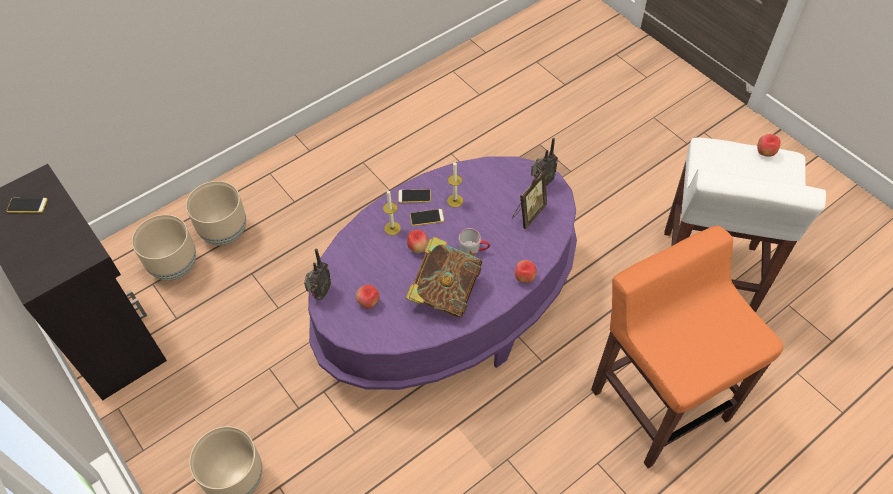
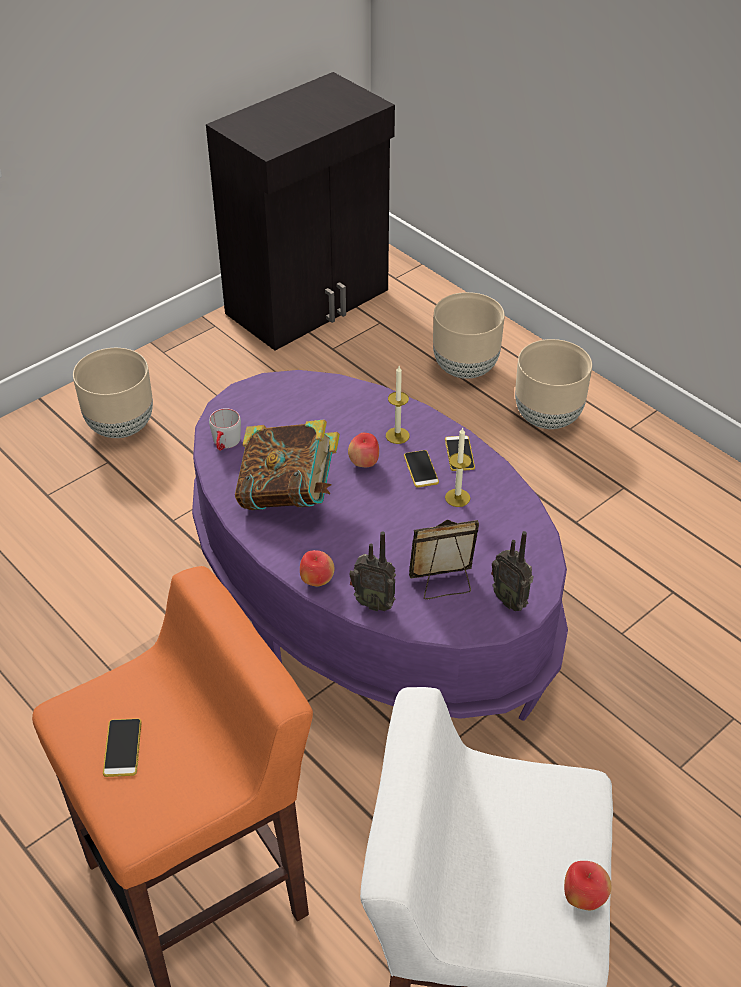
camera: 85 degrees right, 10 degrees down
phone [7,198,48,213] -> phone moved to [103,718,142,777]
beige planter [132,215,196,281] -> beige planter moved to [515,339,592,429]
radio [304,248,331,300] -> radio moved to [349,532,396,612]
apple [356,285,380,309] -> none
grey mug [459,228,490,254] -> grey mug moved to [209,408,241,451]
picture frame [512,170,547,229] -> picture frame turned 135 degrees clockwise [409,520,479,599]

